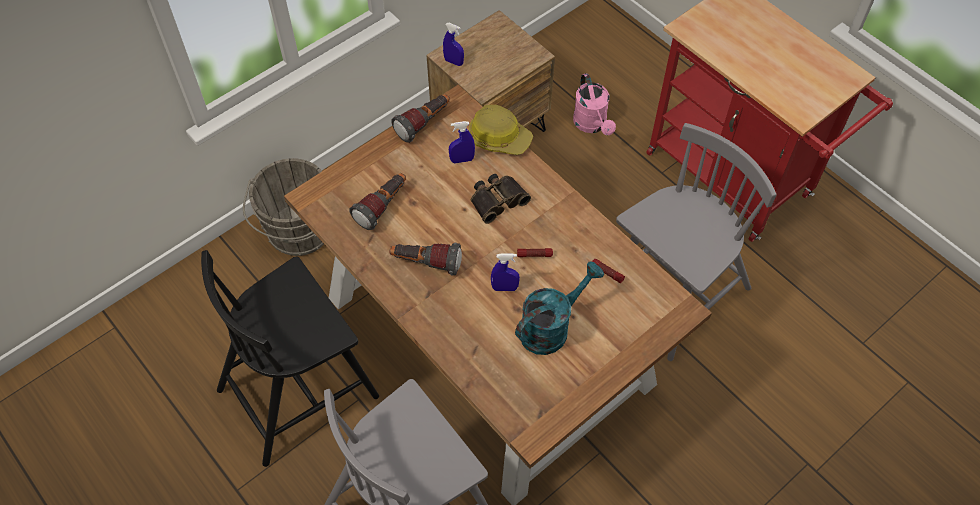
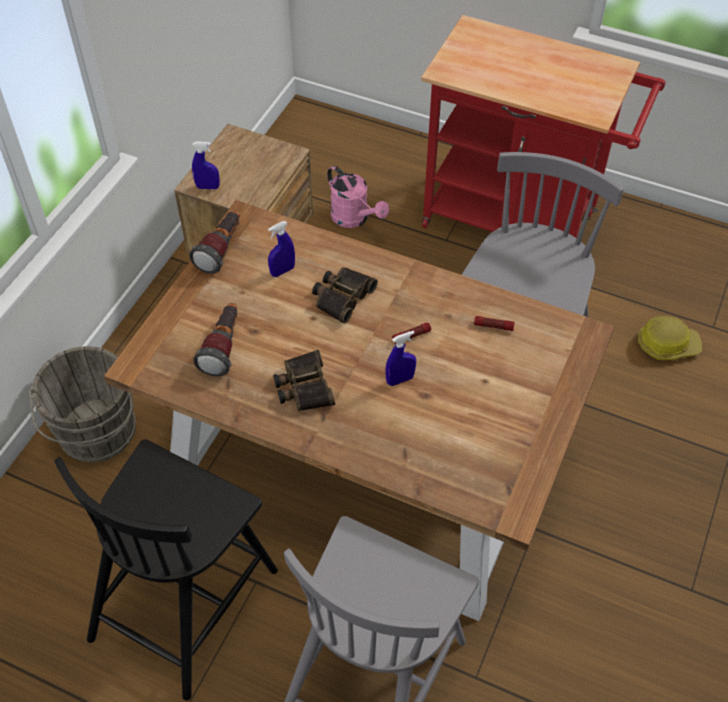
camera: 25 degrees left, 5 degrees down
flashlight [389,243,462,276] -> binoculars [273,350,335,412]
hard hat [469,105,533,155] -> hard hat moved to [638,316,702,360]
turquoise watering can [515,261,604,355] -> none

